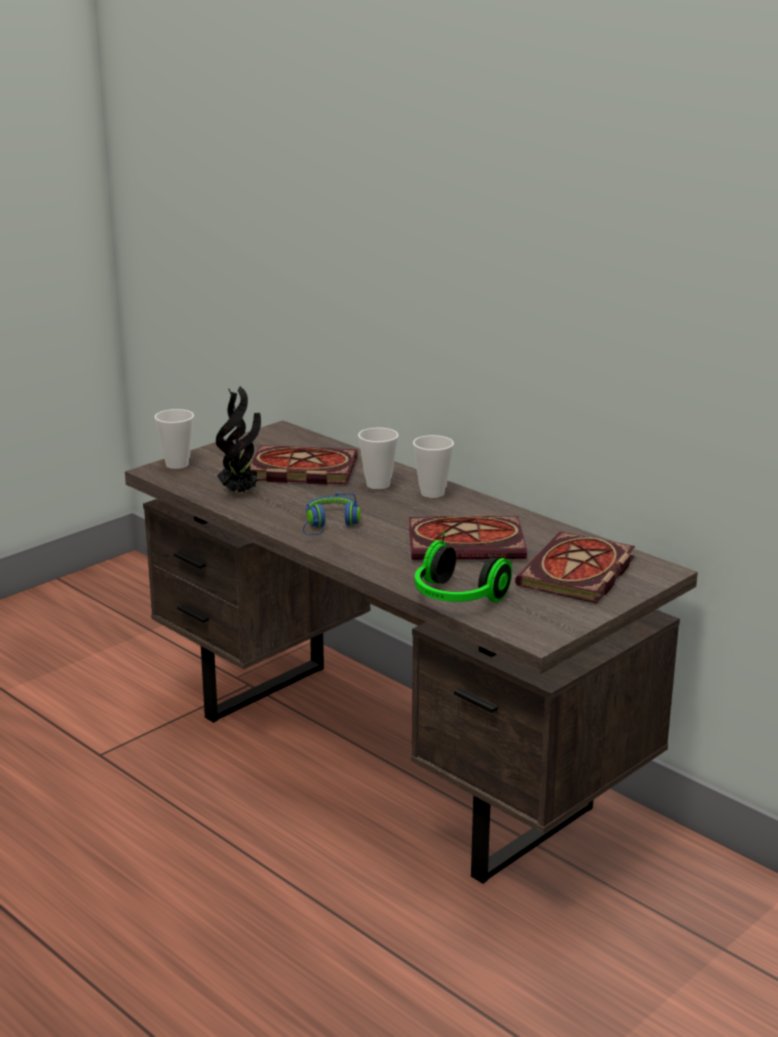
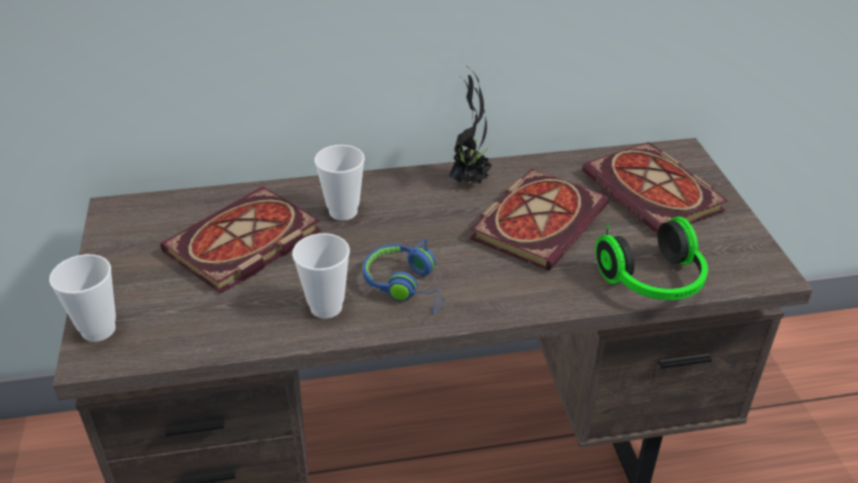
camera: 55 degrees left, 15 degrees up
potted plant [216,386,261,494] -> potted plant moved to [449,65,492,183]
cup [413,435,454,498] -> cup moved to [292,233,350,319]

